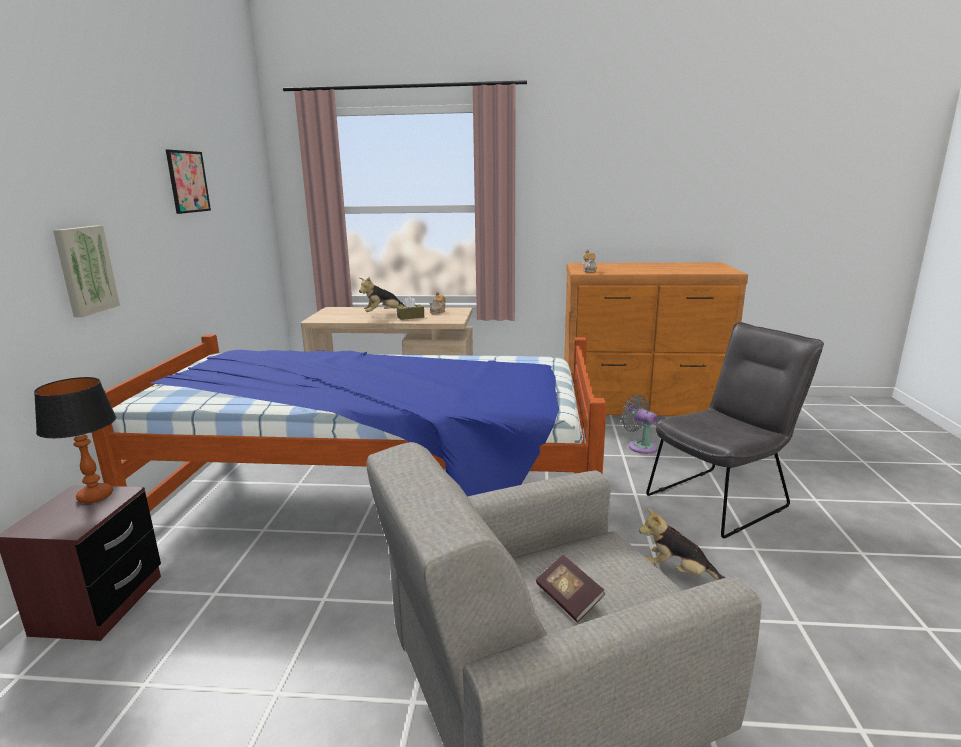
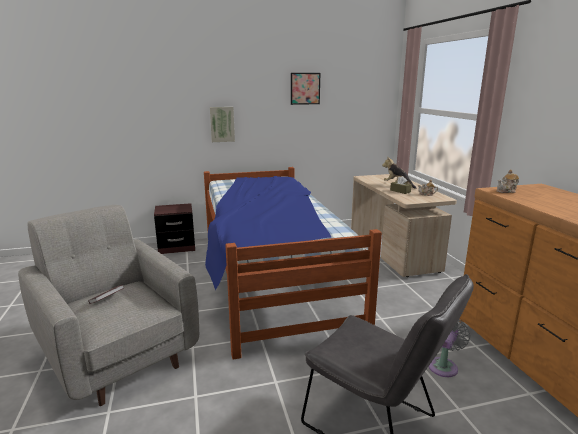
camera: 70 degrees right, 0 degrees up
table lamp [34,377,116,503] -> none
plush toy [639,508,725,580] -> none

